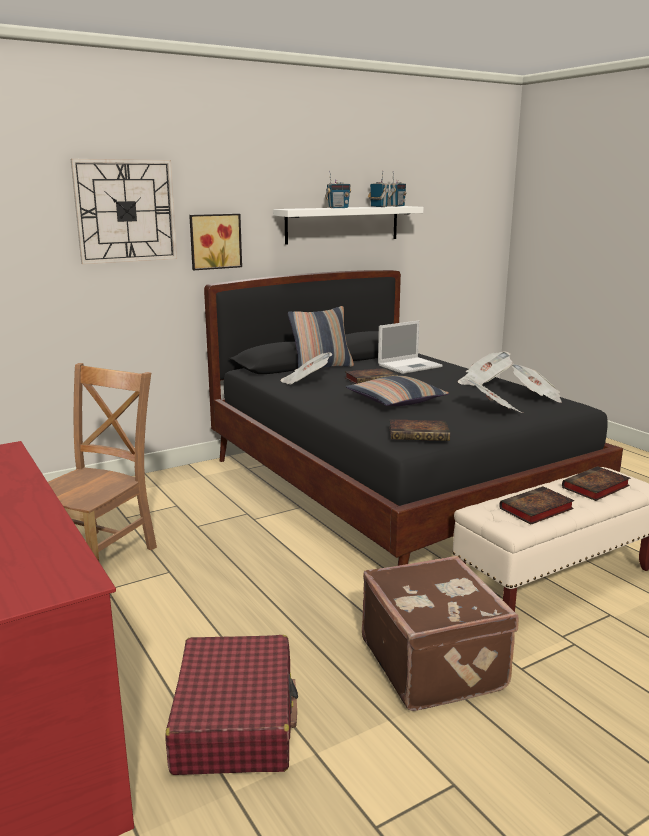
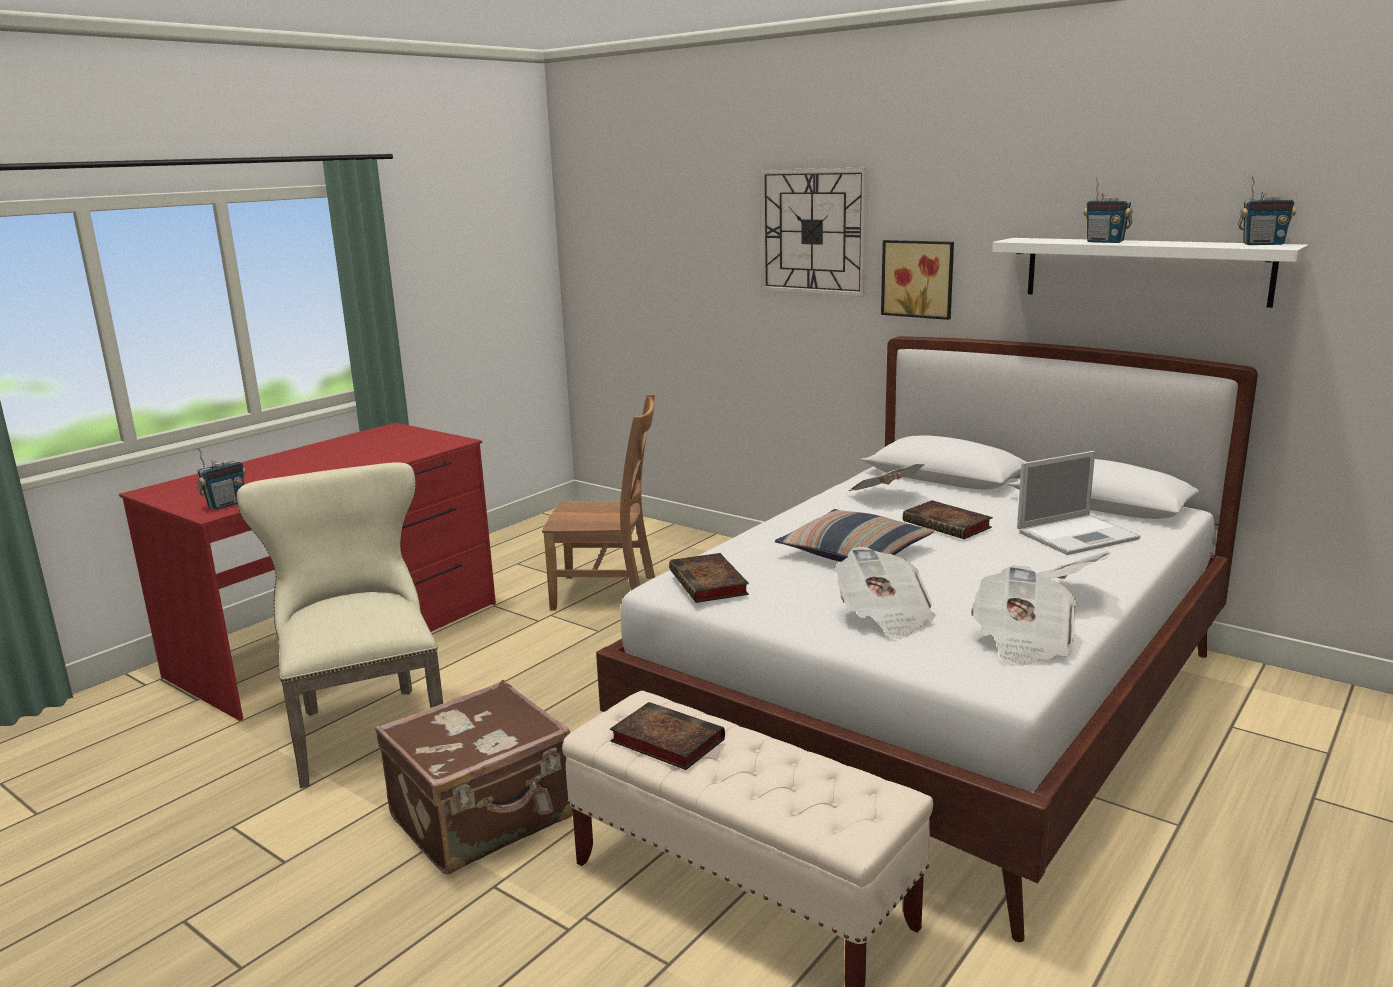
camera: 70 degrees right, 0 degrees up
red suitcase [166,635,298,775] -> beige chair [236,462,443,788]
black bed [204,270,623,566] -> white bed [596,336,1258,942]
pillow [288,306,354,368] -> none
radio [368,172,389,207] -> radio moved to [197,447,246,509]
laptop [378,321,443,374] -> laptop turned 60 degrees counterclockwise [1017,451,1141,555]
book [562,466,630,501] -> none

